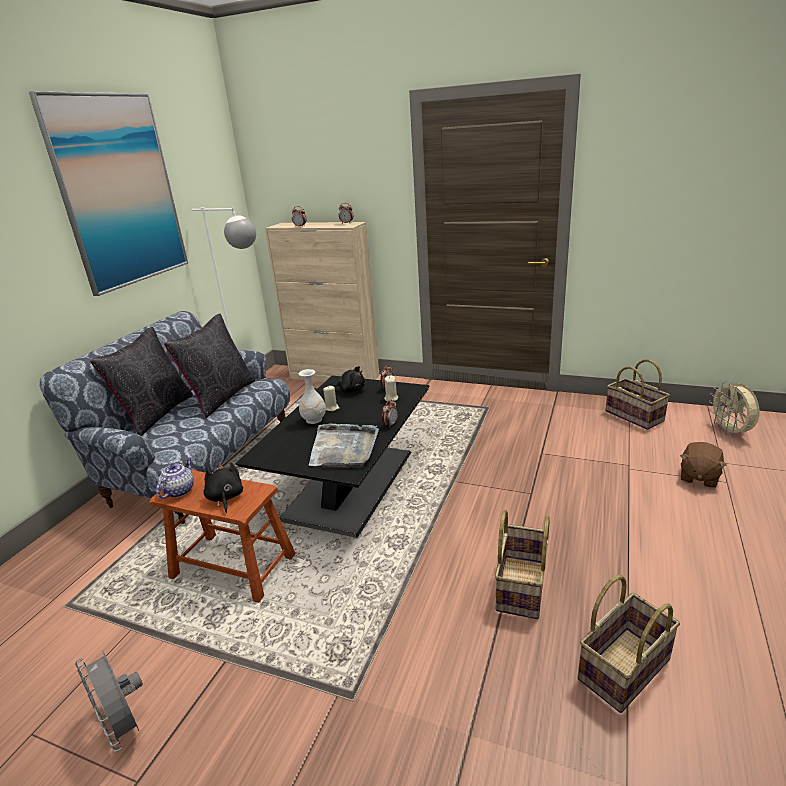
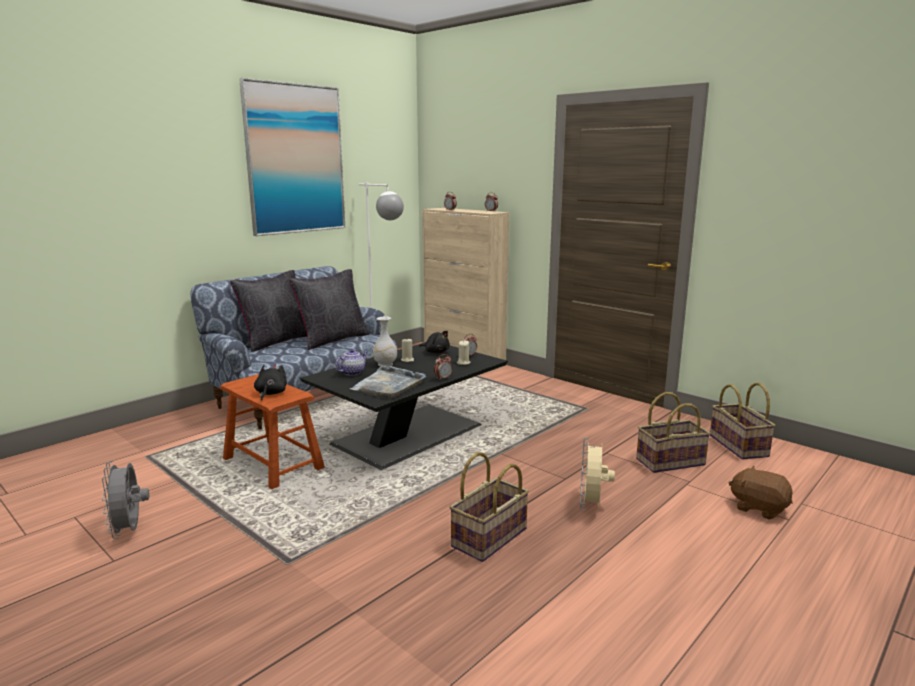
camera: 20 degrees right, 10 degrees down
teapot [156,457,194,498] -> teapot moved to [335,349,368,376]
basket [578,575,680,713] -> basket moved to [636,392,711,473]
brown plush toy [680,442,727,488] -> brown plush toy turned 75 degrees clockwise [729,466,793,520]
beige fan [709,381,760,437] -> beige fan moved to [580,438,615,510]

